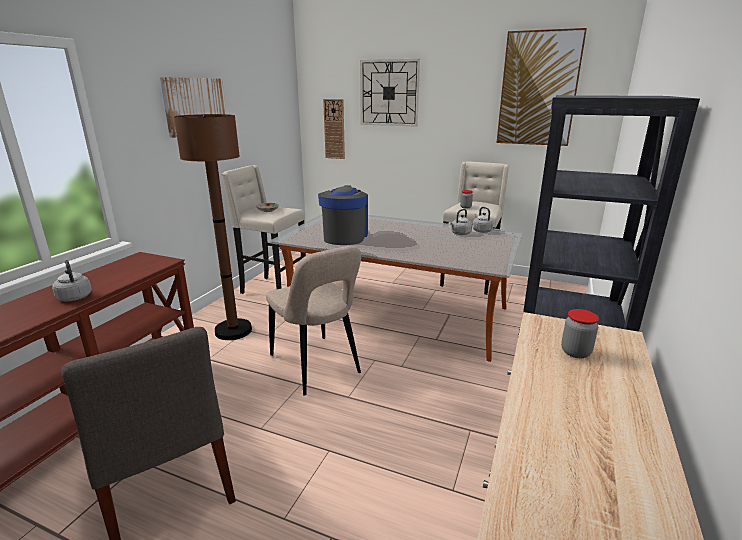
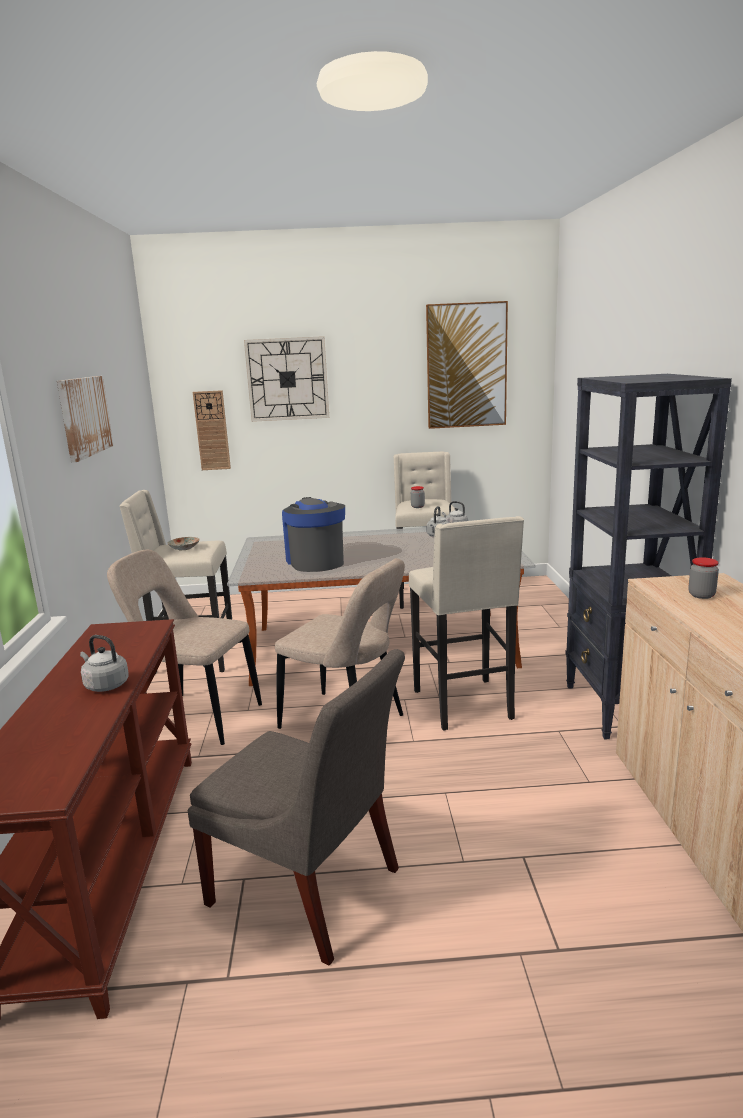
camera: 25 degrees left, 5 degrees down
brown floor lamp [174,114,252,340] -> beige chair [107,550,262,745]
none -> beige stool [409,516,524,731]

